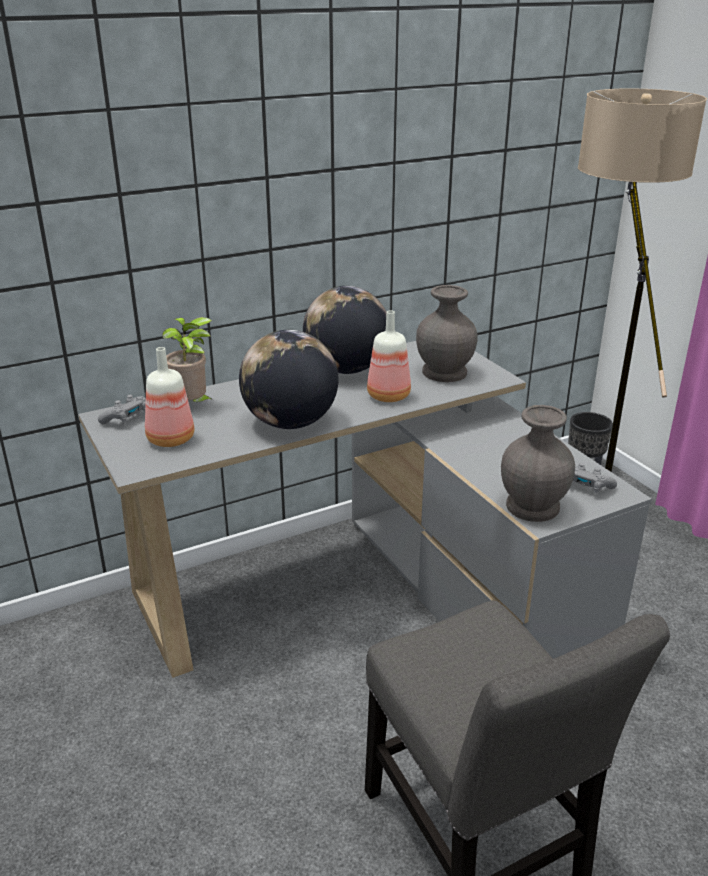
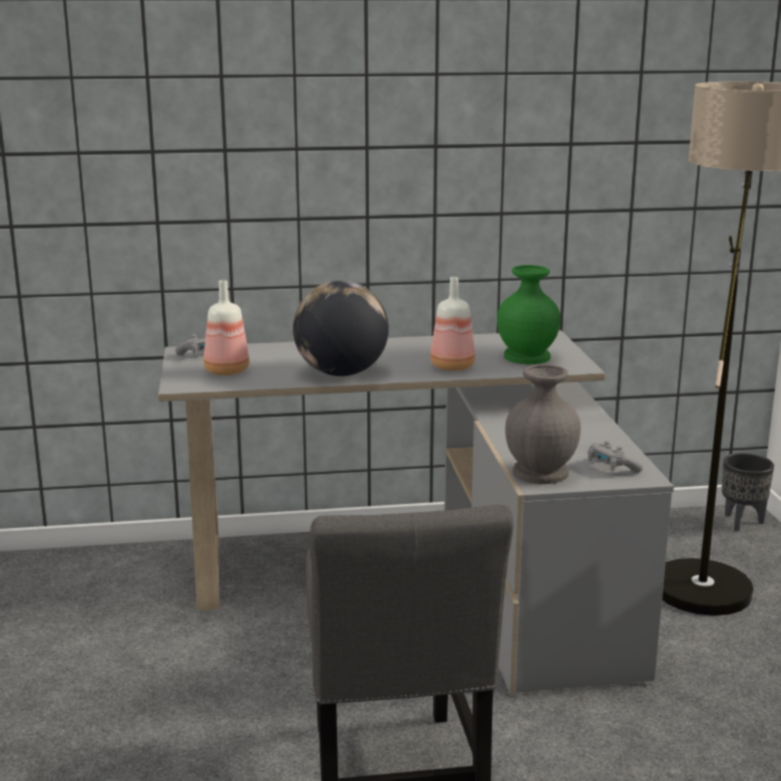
camera: 20 degrees right, 10 degrees down
potted plant [162,317,216,403] -> none
globe [303,286,386,374] -> none
grey vase [416,285,477,382] -> green vase [497,265,560,364]

